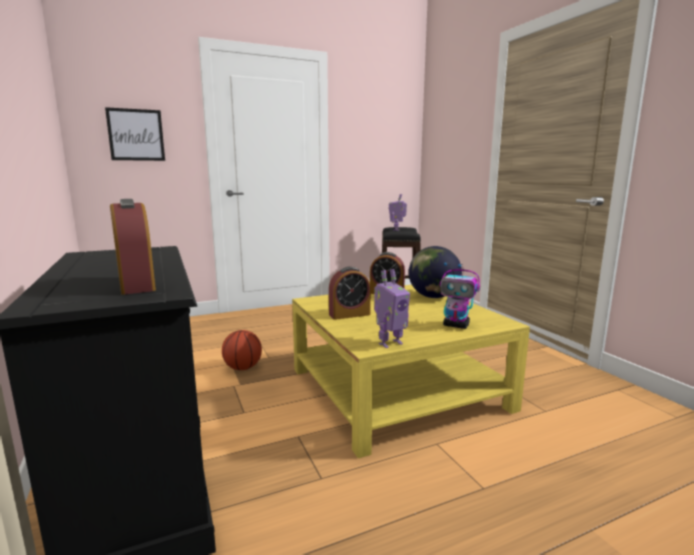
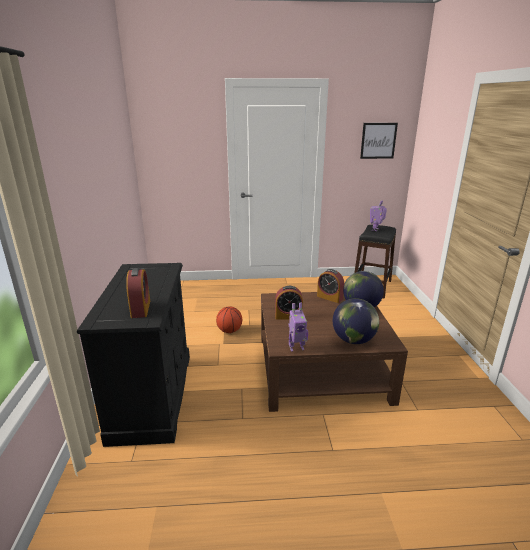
camera: 20 degrees right, 10 degrees up
picture [105,107,165,161] -> picture moved to [360,123,398,159]
yellow coffee table [292,285,530,458] -> brown coffee table [261,292,408,412]
toy robot [440,262,480,329] -> globe [333,298,379,344]

